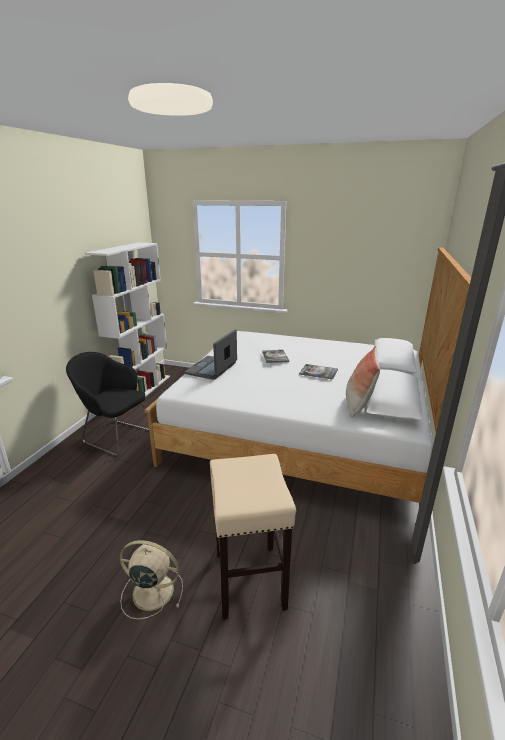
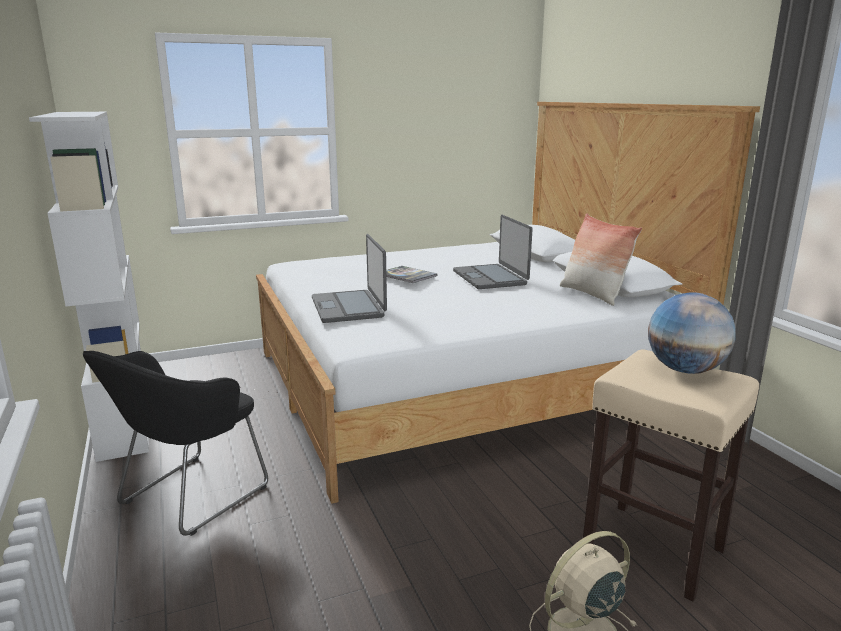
camera: 40 degrees left, 5 degrees down
black armchair [66,352,149,457] -> black armchair turned 45 degrees counterclockwise [83,351,268,536]
book [299,364,338,380] -> laptop [453,215,533,289]
none -> globe [648,292,736,374]

